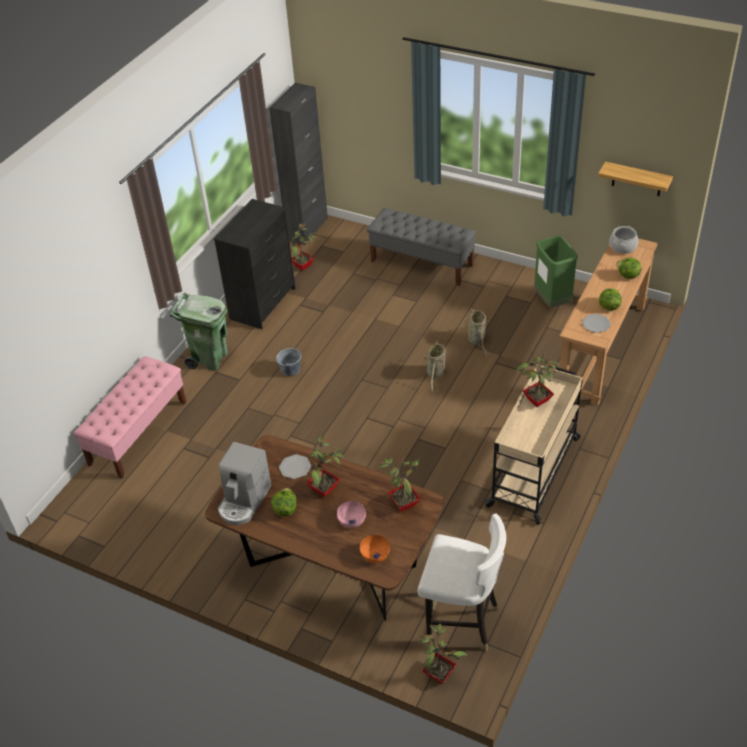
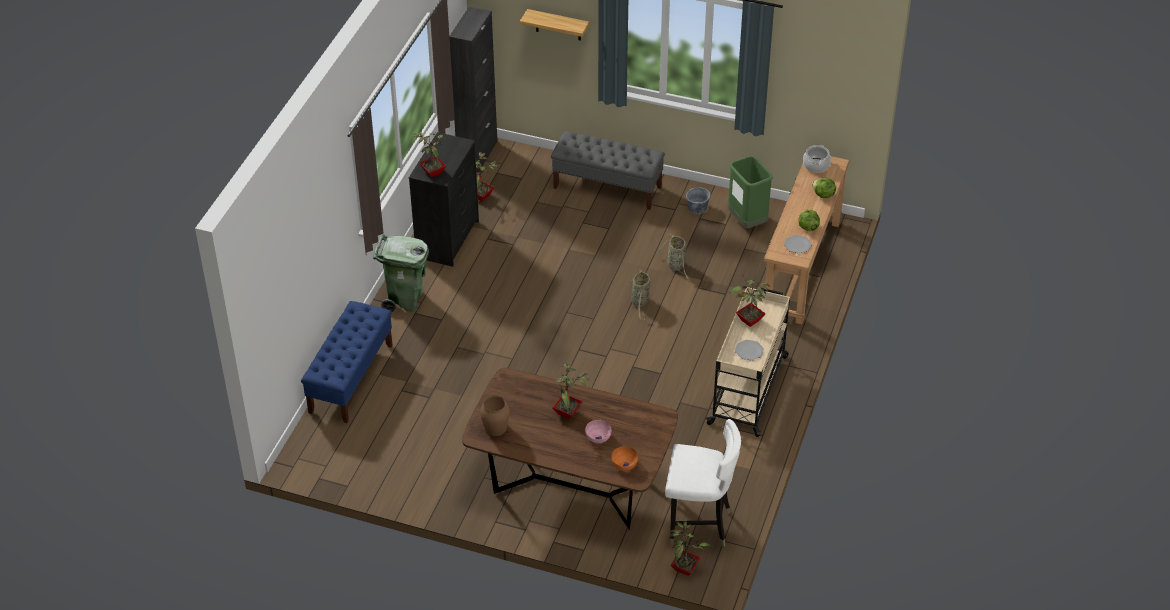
camera: 10 degrees left, 0 degrees up
pink bench [74,356,186,479] -> blue bench [301,301,393,423]
coffee machine [218,442,271,525] -> brown vase [480,395,510,436]
lettuce [271,488,297,517] -> none
grey bucket [276,347,301,376] -> grey bucket moved to [686,185,710,214]
plate [279,454,311,479] -> plate moved to [735,340,764,361]
potted plant [378,458,421,512] -> potted plant moved to [411,129,446,178]
shelf [598,162,673,196] -> shelf moved to [520,9,589,40]

